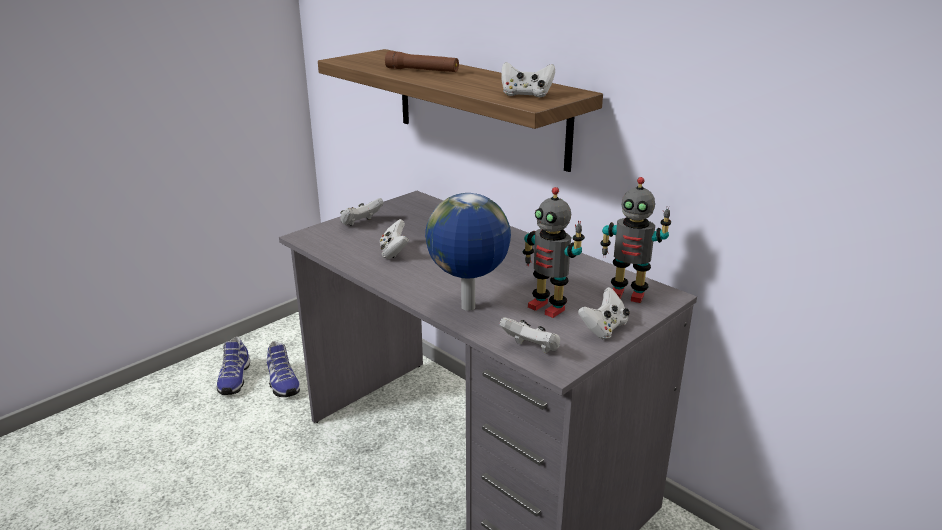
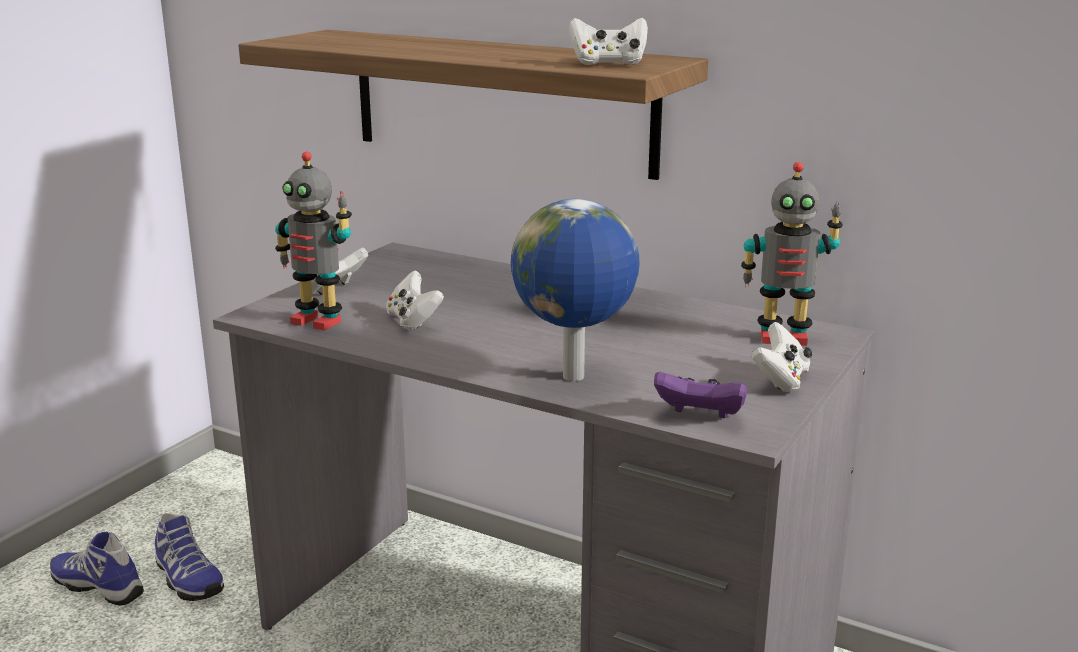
camera: 15 degrees left, 5 degrees down
shoe [217,337,250,395] -> shoe turned 135 degrees clockwise [50,532,144,606]
brown flashlight [385,51,459,72] -> none
white game controller [499,317,560,353] -> purple game controller [654,372,747,418]
toy robot [523,187,585,318] -> toy robot moved to [275,152,352,331]

